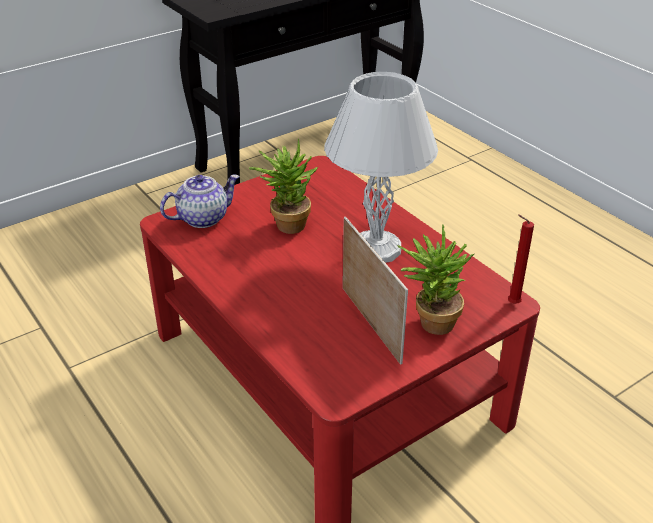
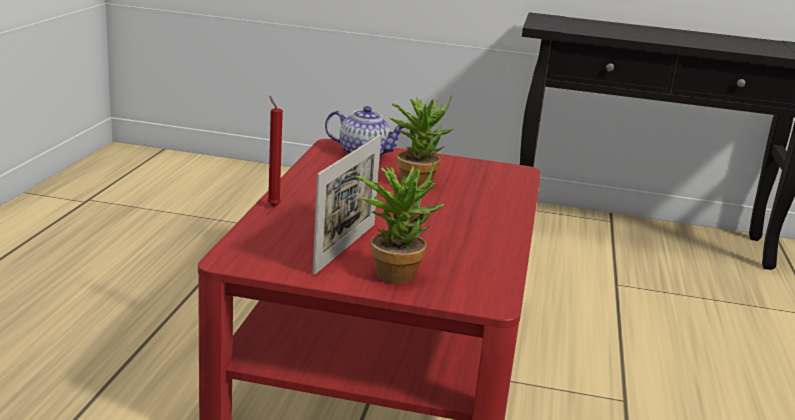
camera: 45 degrees right, 15 degrees down
white table lamp [324,72,438,263] -> none
red candle [508,215,534,304] -> red candle moved to [267,96,283,207]

